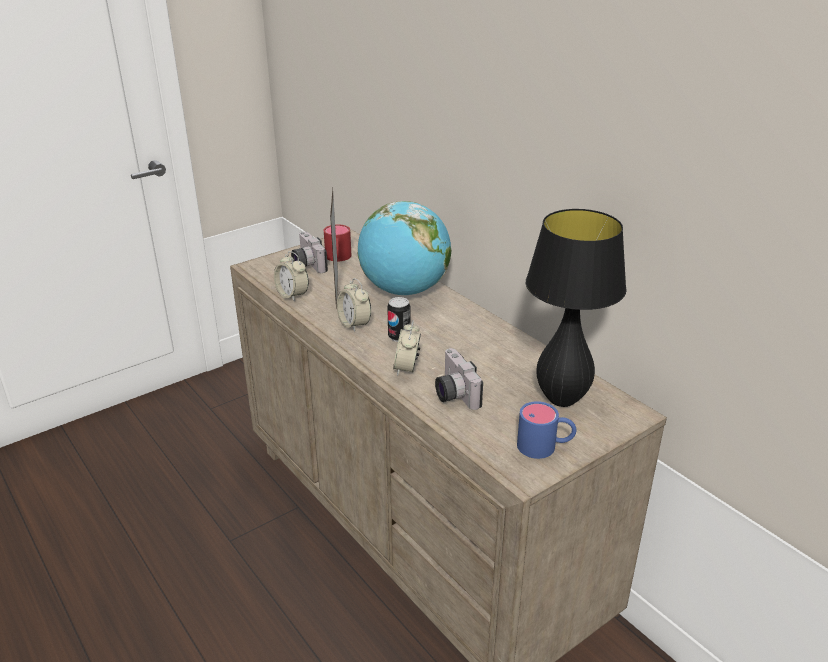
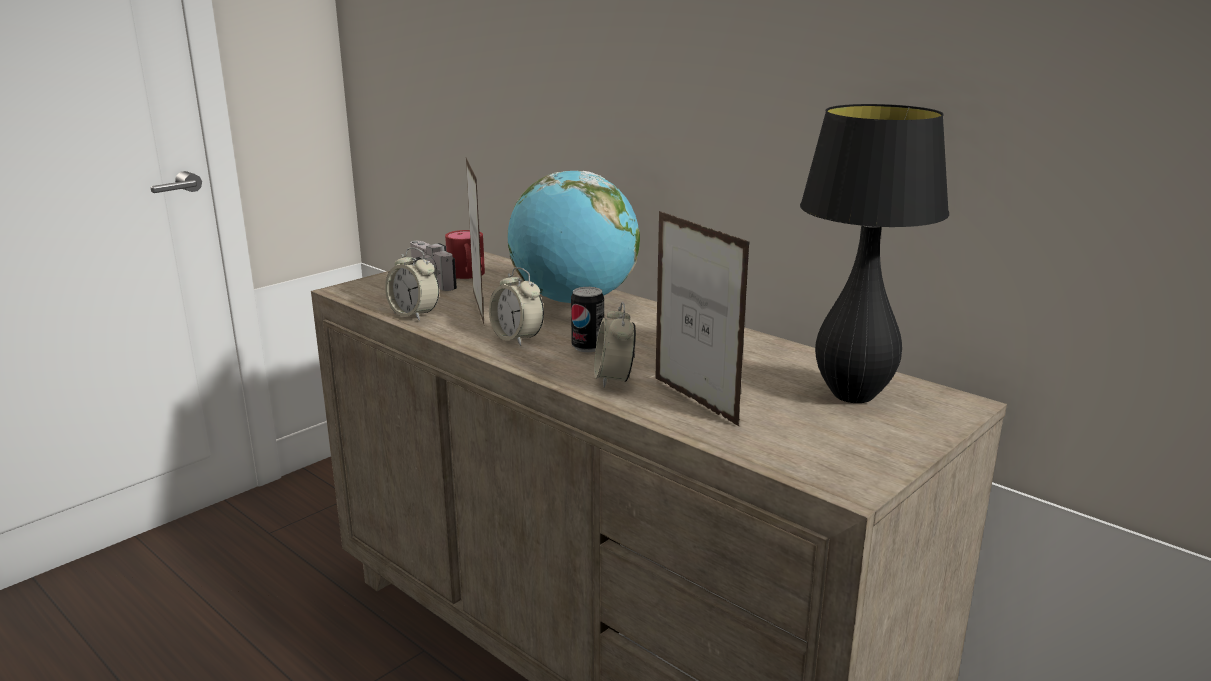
camera: 10 degrees left, 10 degrees down
camera [435,348,483,410] -> picture frame [655,211,750,426]
blue mug [517,401,576,459] -> none

